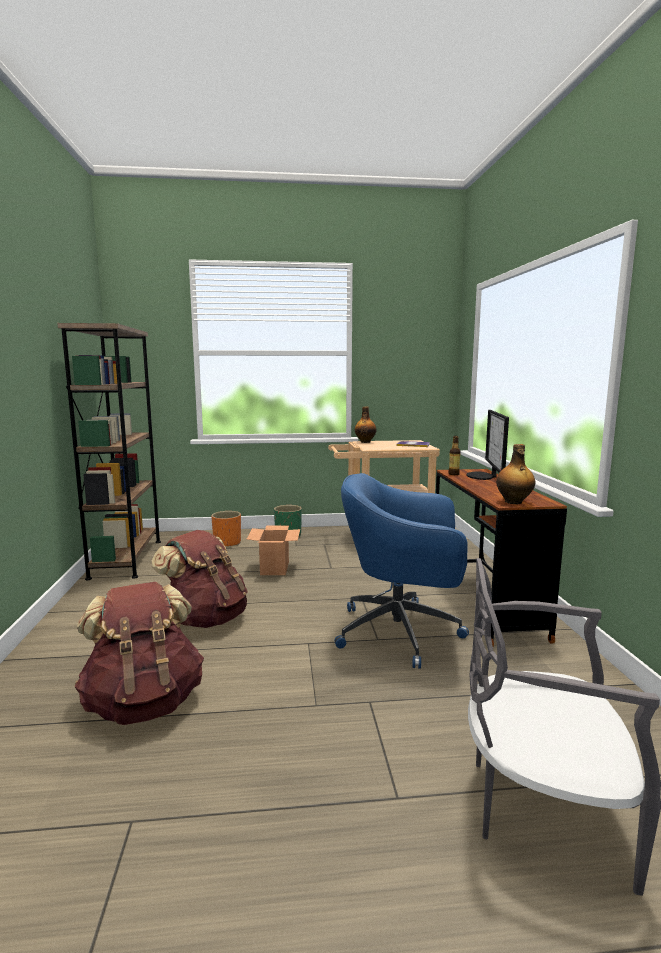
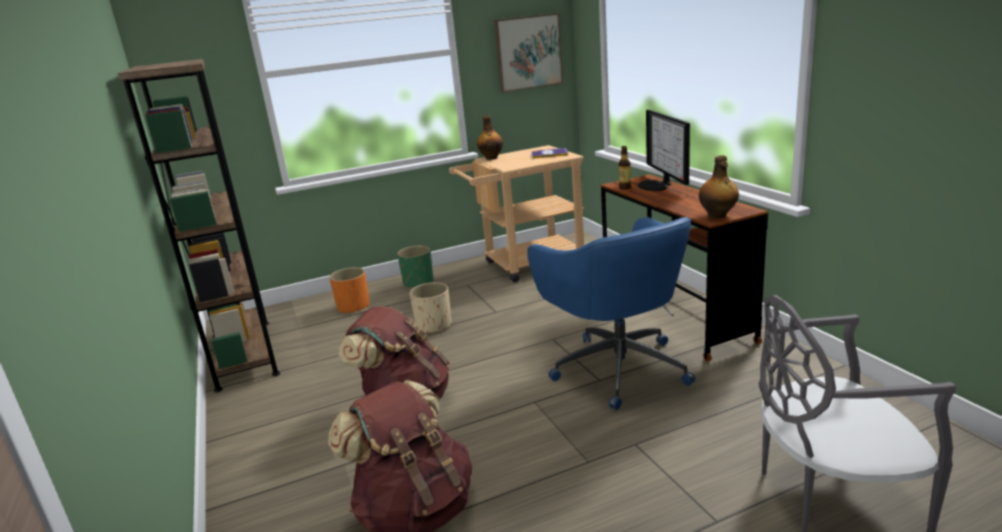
camera: 15 degrees left, 10 degrees up
cardboard box [247,525,300,575] -> beige planter [410,282,451,334]
blue office chair [335,473,469,669] -> blue office chair turned 105 degrees counterclockwise [527,217,695,410]
none -> picture [494,13,563,93]

